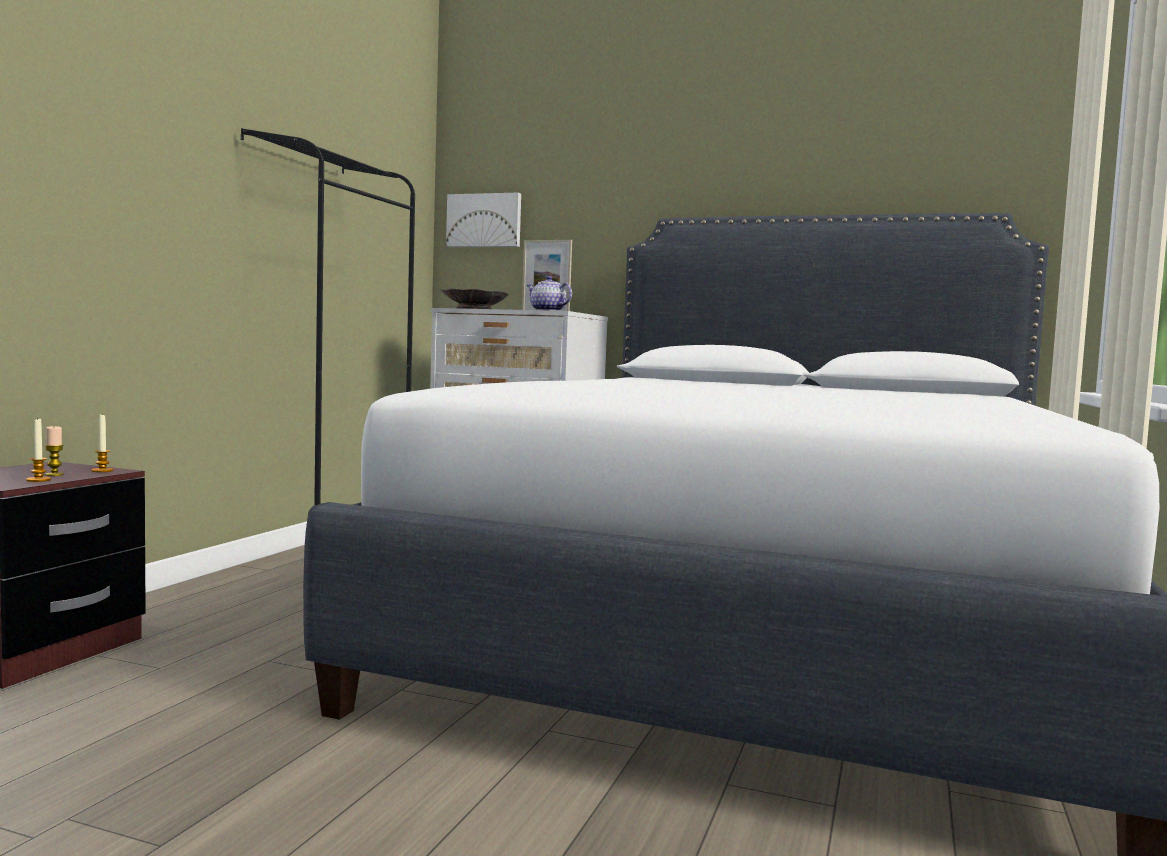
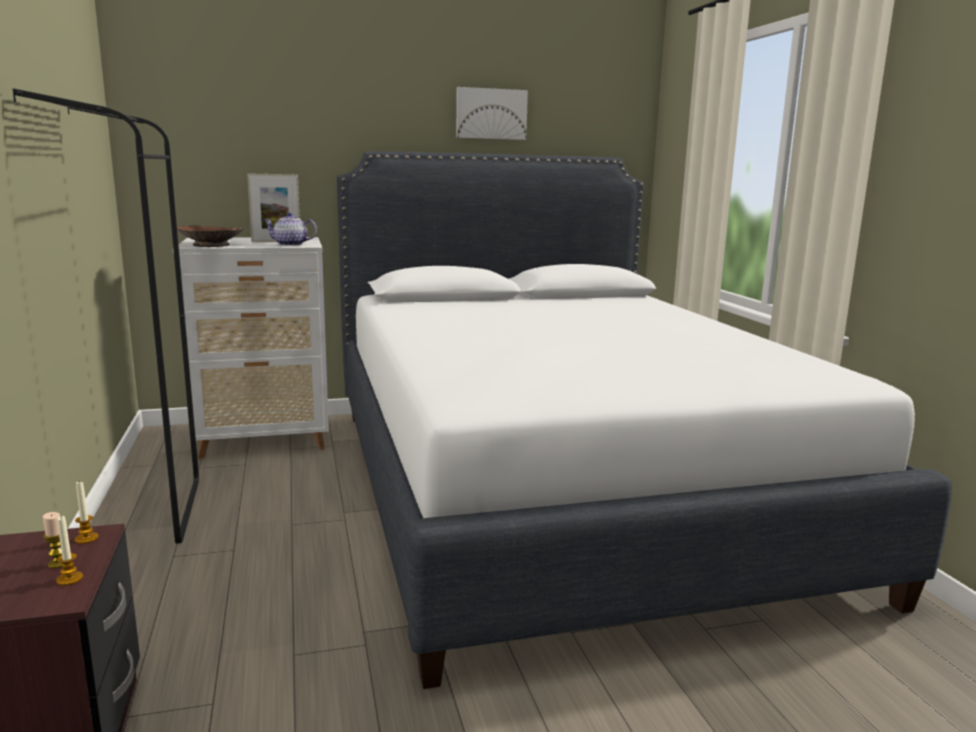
camera: 35 degrees left, 10 degrees up
picture [446,193,521,247] -> picture moved to [456,87,528,140]

